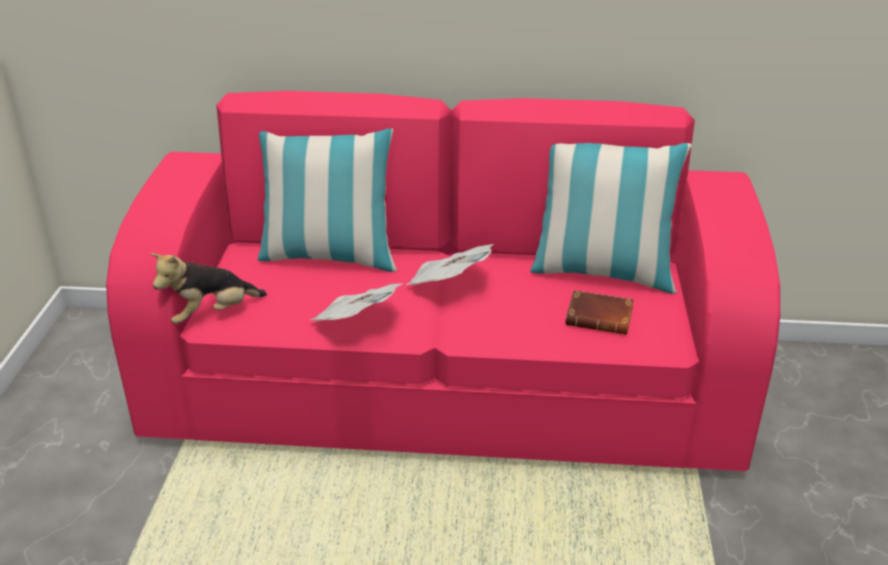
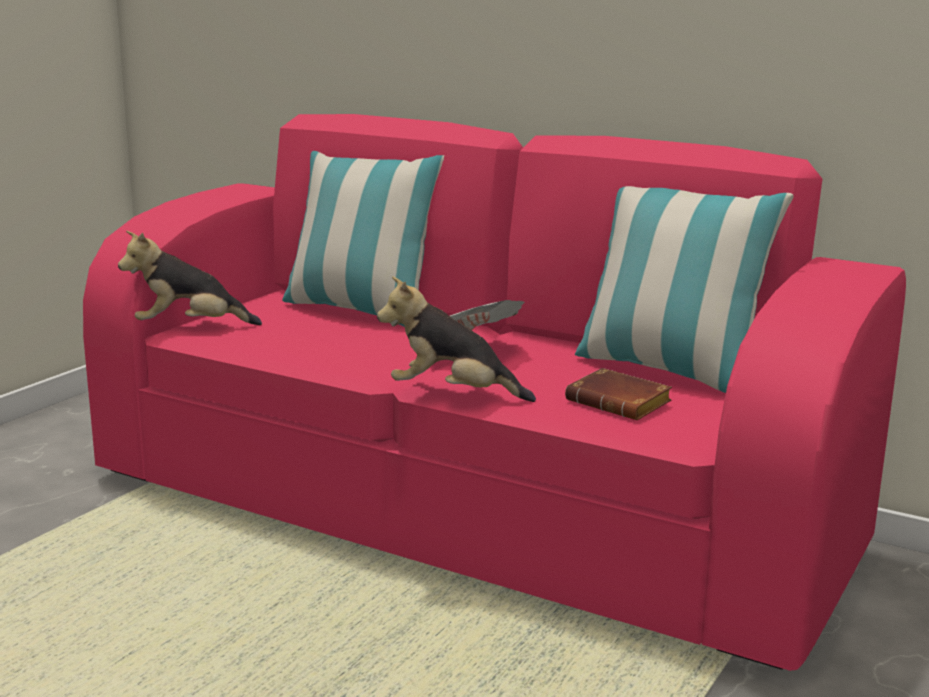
camera: 25 degrees right, 15 degrees down
newspaper [309,283,403,321] -> none
none -> plush toy [377,276,536,402]

